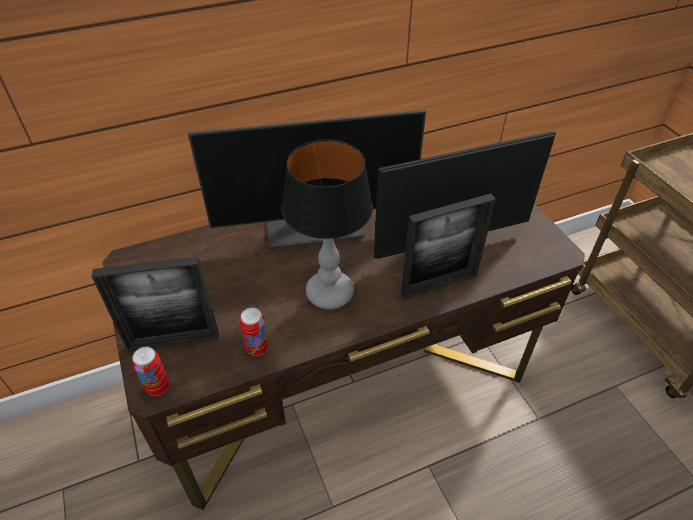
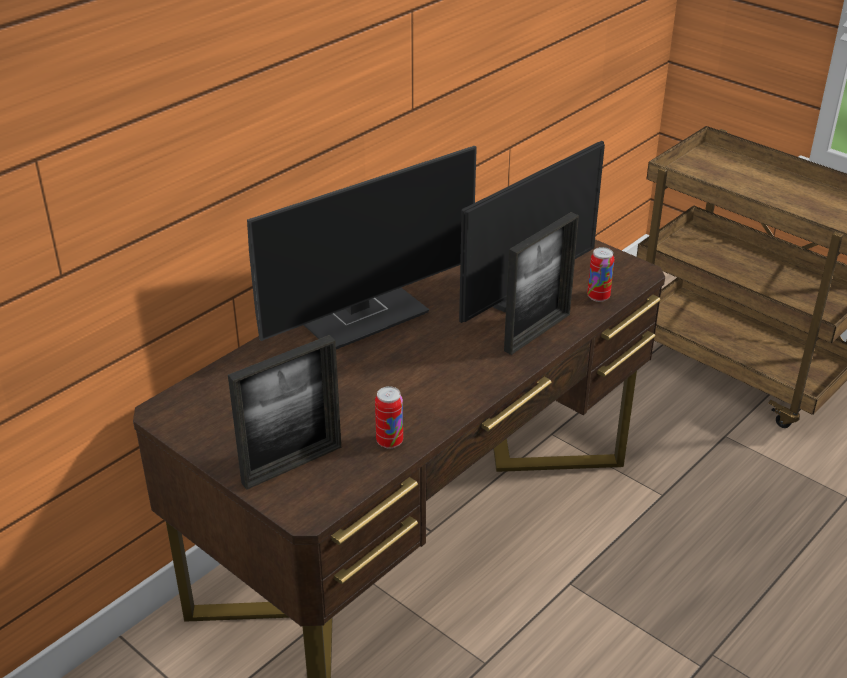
camera: 25 degrees left, 10 degrees down
can [132,347,169,396] -> can moved to [587,247,614,302]
table lamp [282,139,373,310] -> none

